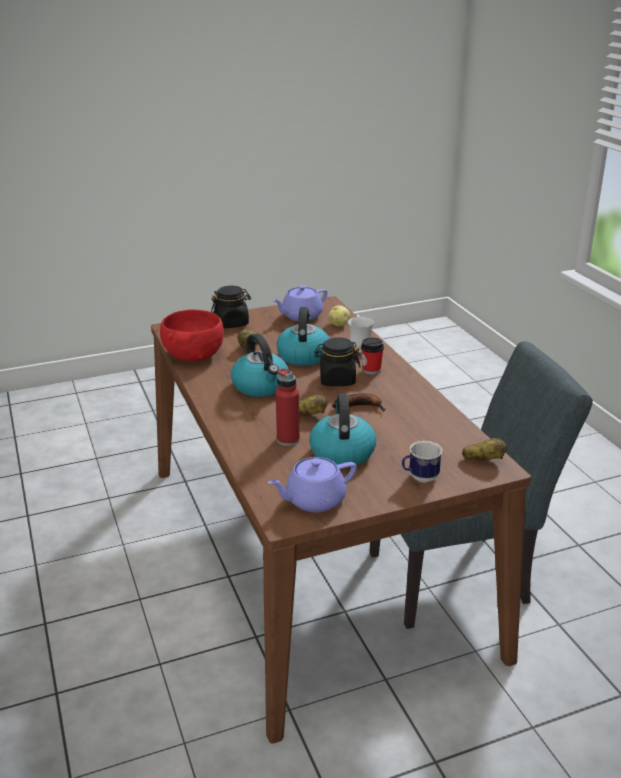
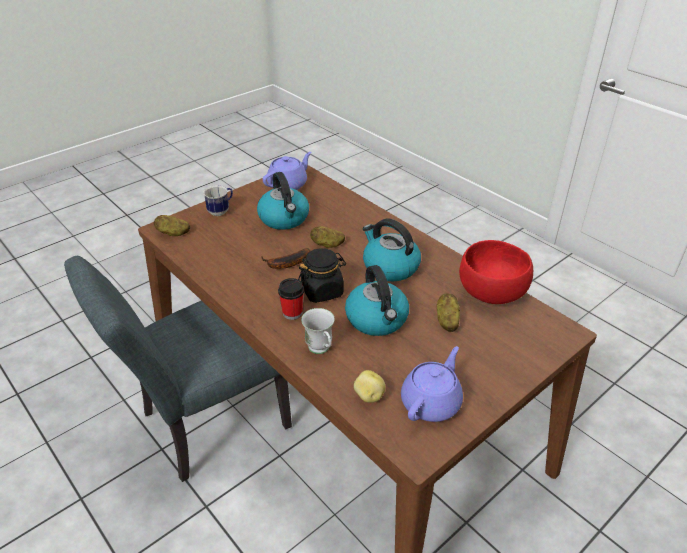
camera: 160 degrees right, 10 degrees up
black jar [211,286,251,328] -> none
red bottle [276,368,300,446] -> none

